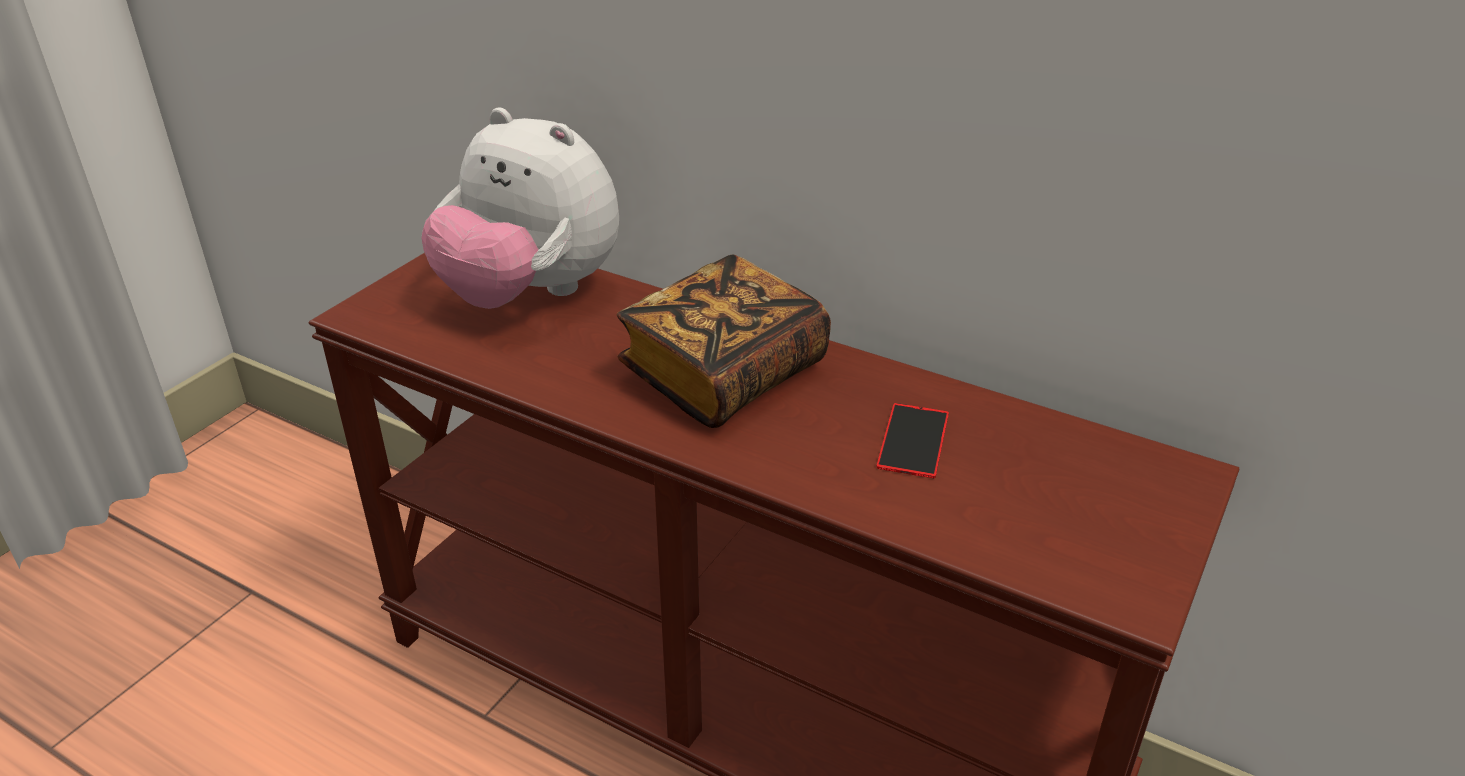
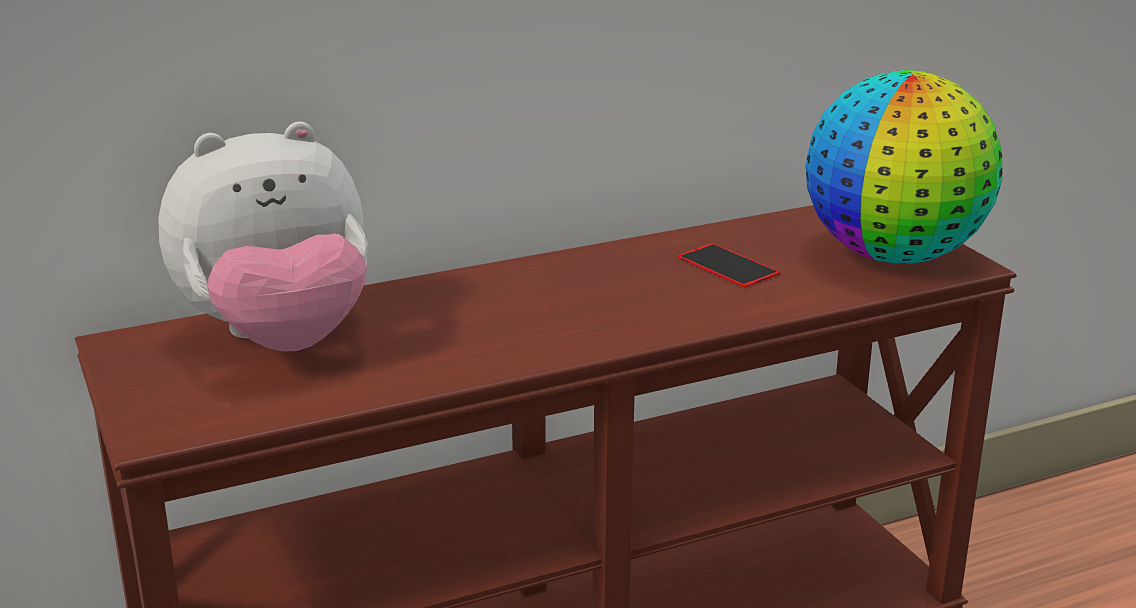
camera: 55 degrees left, 10 degrees down
book [617,255,831,428] -> none
none -> globe [806,70,1002,264]

